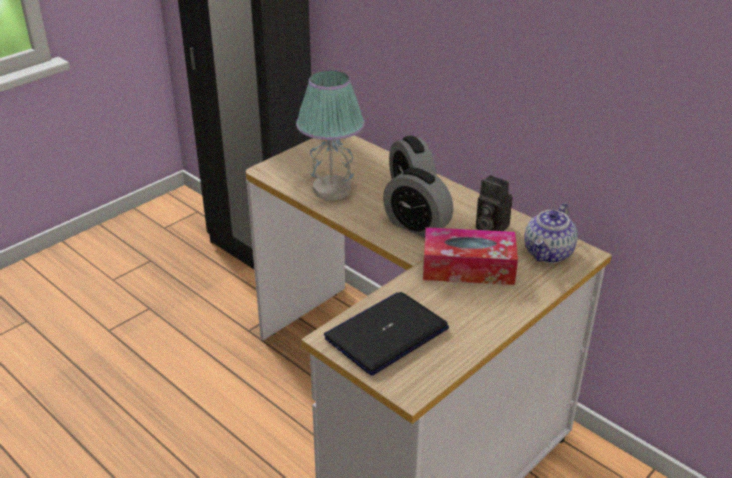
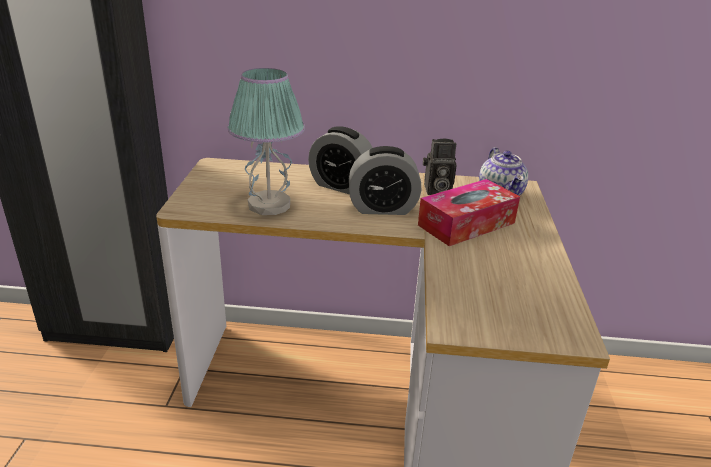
camera: 40 degrees left, 5 degrees down
laptop [324,292,449,375] -> none

